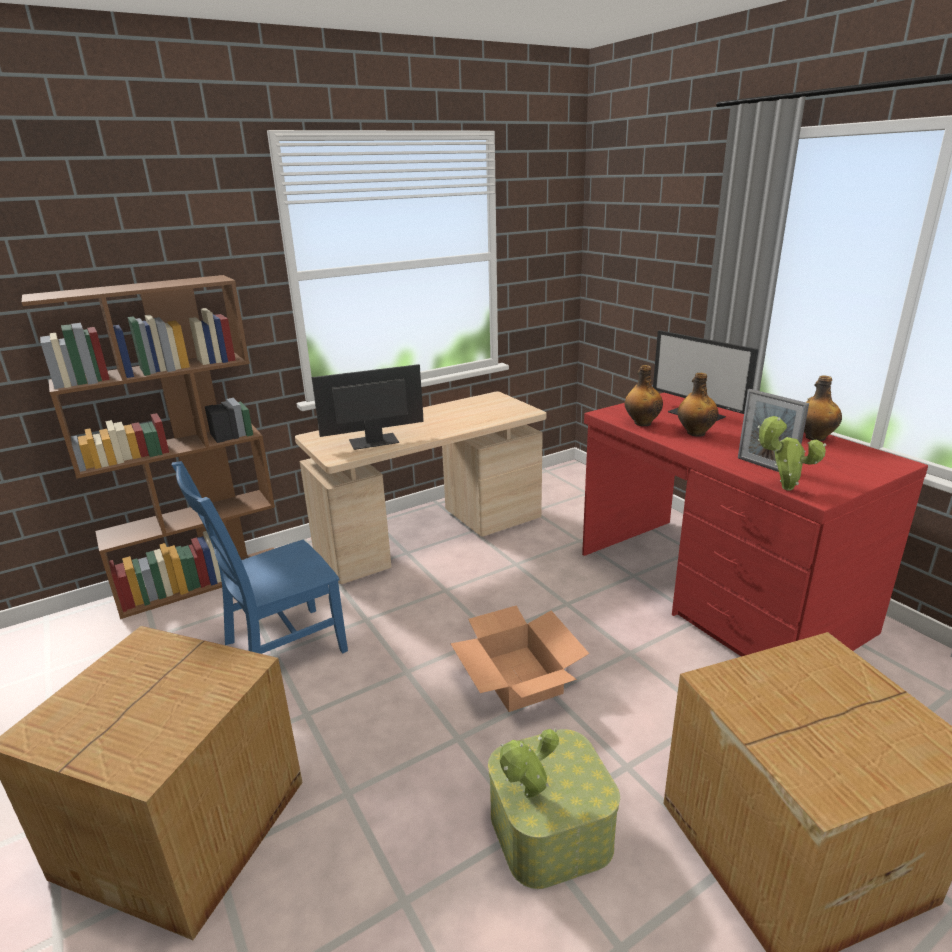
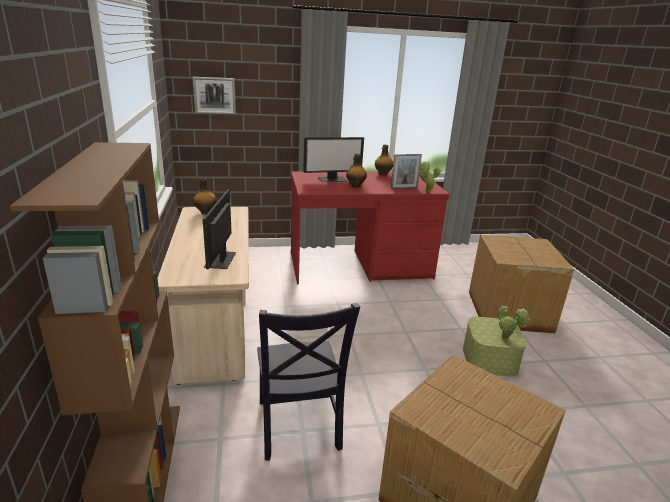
camera: 70 degrees left, 0 degrees up
blue chair [172,461,348,654] -> black chair [257,303,360,461]
cardboard box [450,606,589,712] -> none
bottle [625,365,663,426] -> bottle moved to [193,177,217,215]
none -> picture [192,77,236,115]

